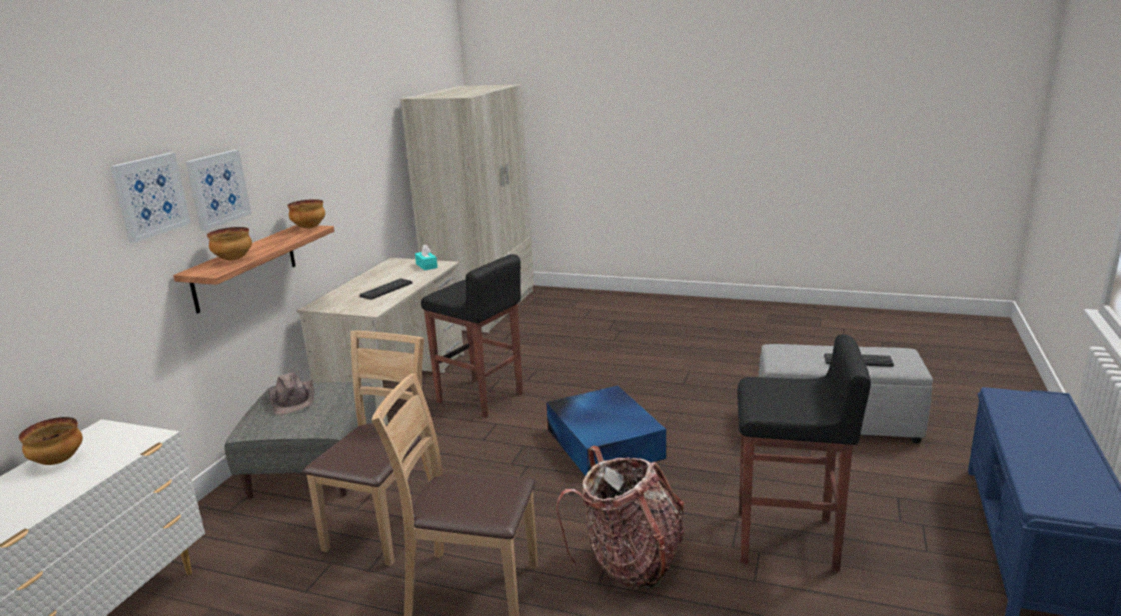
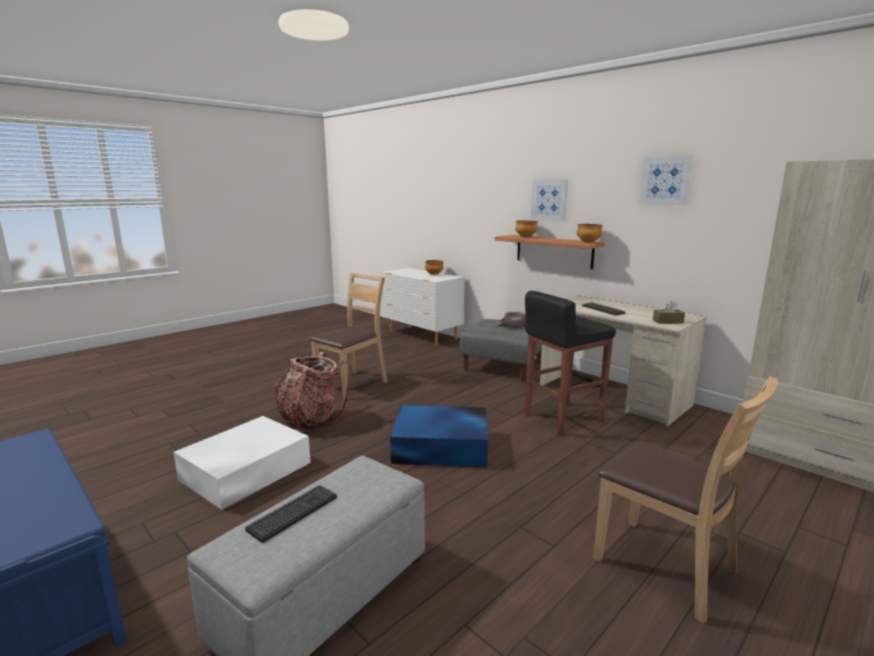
camera: 115 degrees right, 5 degrees down
picture [110,153,191,243] -> picture moved to [639,155,693,205]
brown chair [303,331,432,566] -> brown chair moved to [593,376,778,624]
turquoise tissue box [415,244,438,271] -> brown tissue box [653,301,685,324]
black stool [737,334,871,572] -> white storage box [174,416,311,510]

